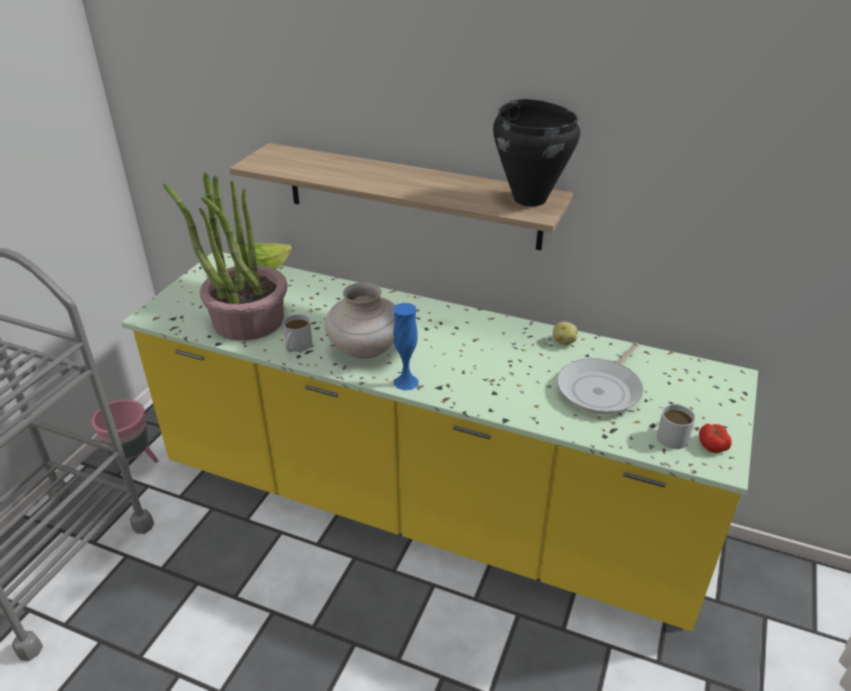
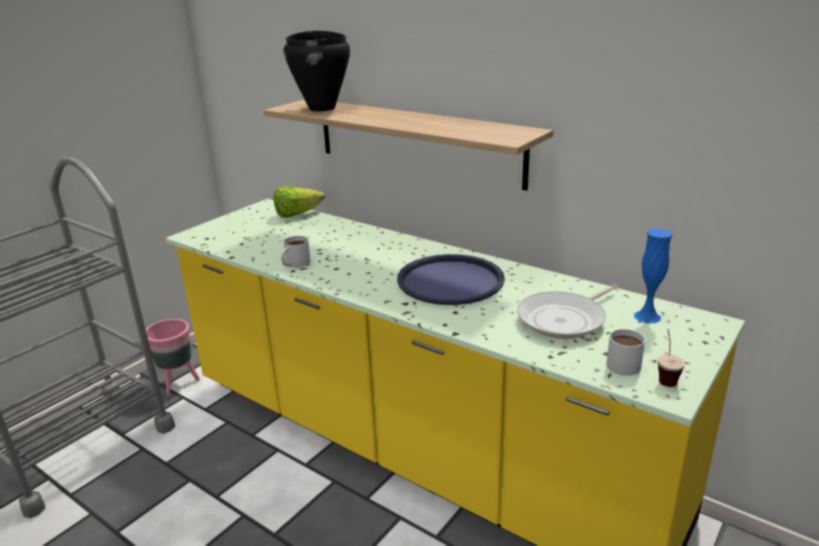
camera: 15 degrees right, 10 degrees down
potted plant [163,172,287,341] -> none
beige vase [325,282,396,359] -> none
blue vase [393,303,419,390] -> blue vase moved to [634,229,672,323]
black cooking pot [493,99,580,206] -> black cooking pot moved to [283,31,350,111]
potato [553,322,578,346] -> none
tomato [699,424,732,453] -> cup [658,329,685,387]
none -> blue tray [397,254,505,305]

